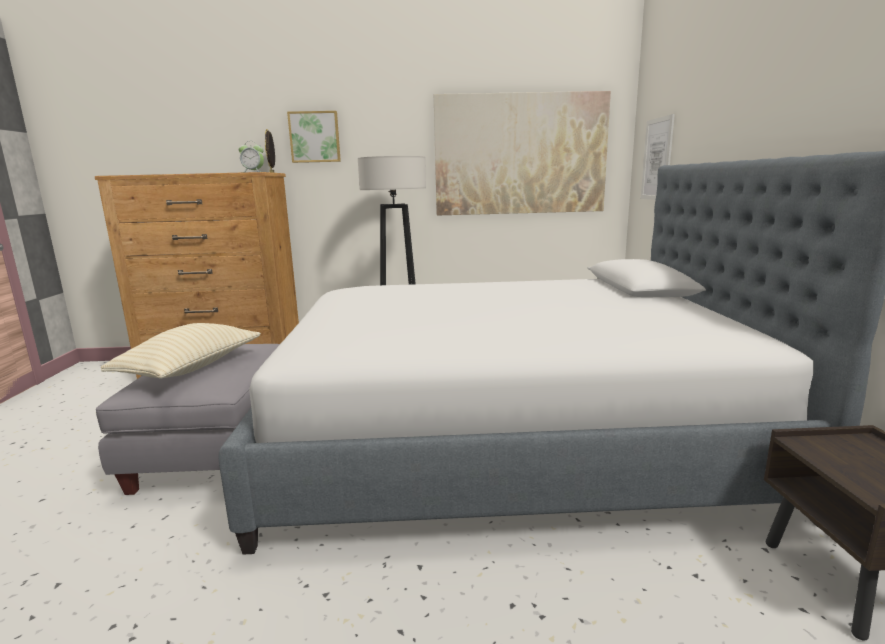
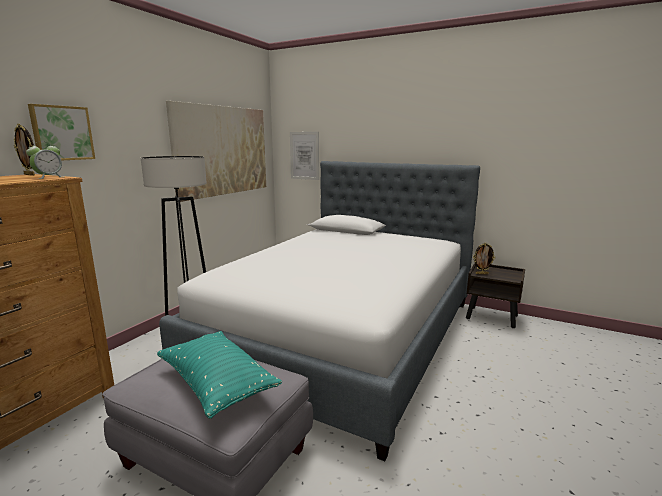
camera: 60 degrees left, 0 degrees up
beige pillow [101,323,261,378] -> turquoise pillow [157,331,282,419]
none -> picture frame [473,243,495,274]

